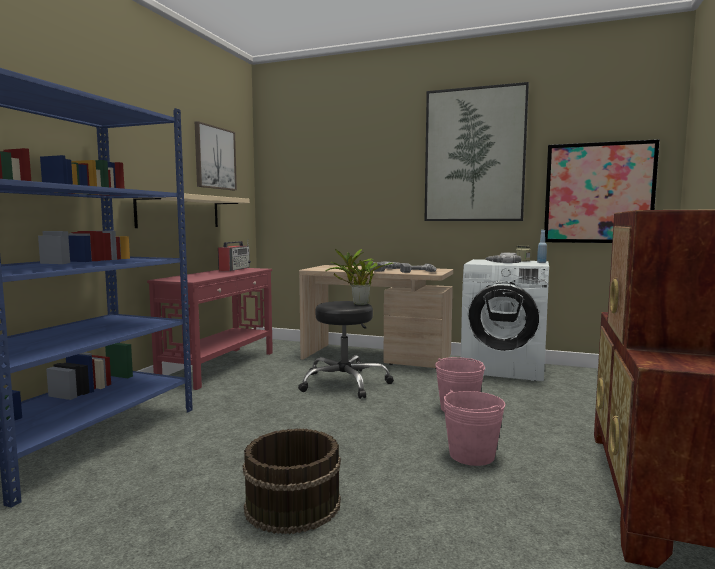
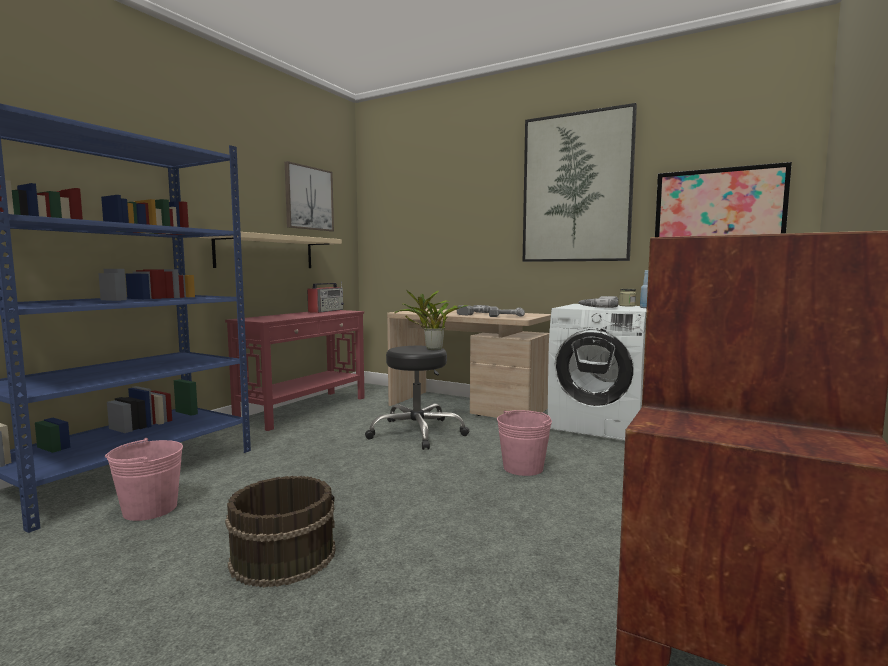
camera: 10 degrees right, 0 degrees up
pink bucket [443,390,505,466] -> pink bucket moved to [105,438,183,521]

